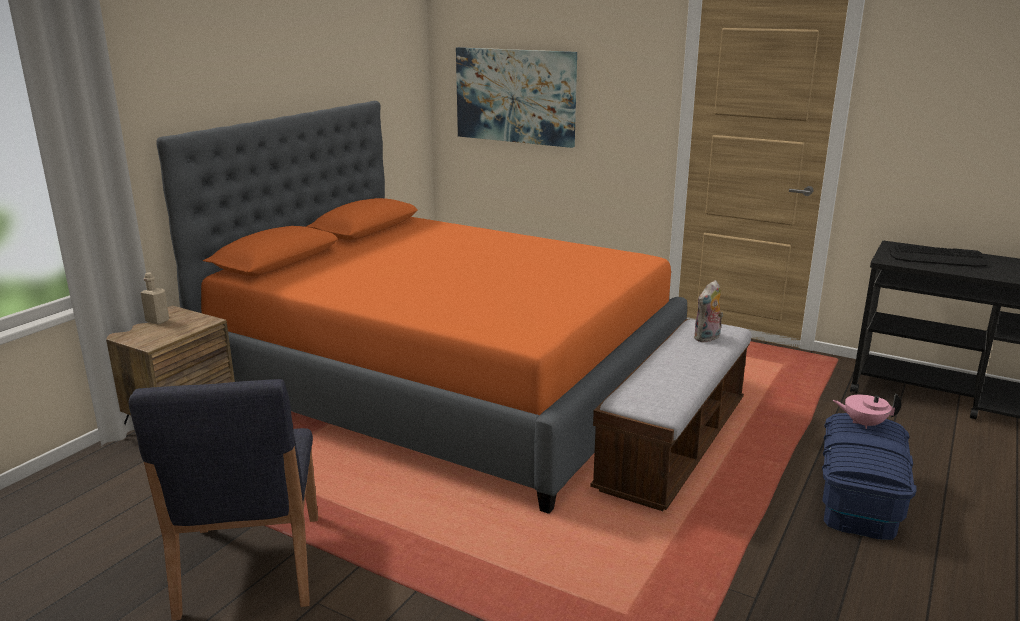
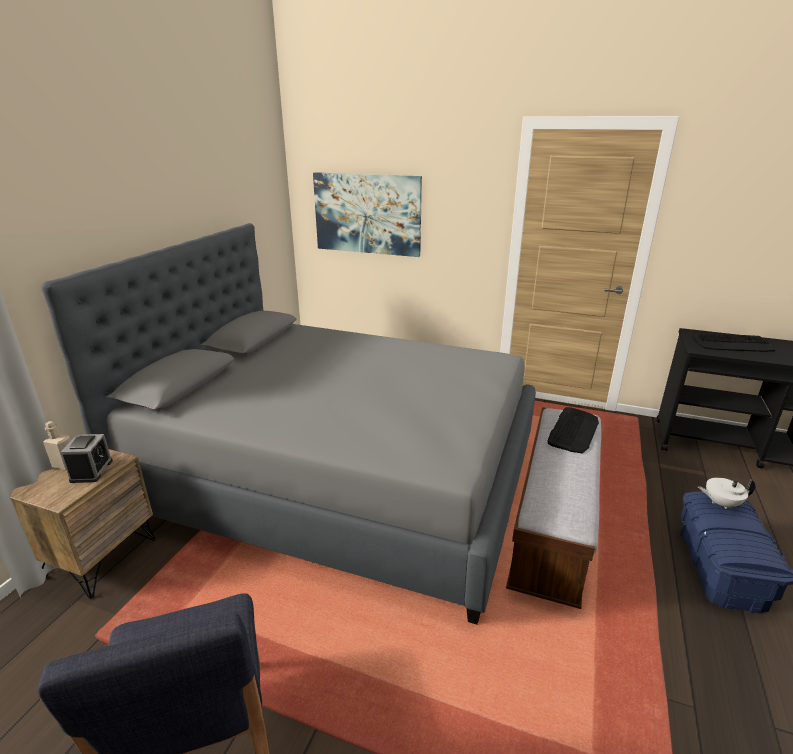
camera: 10 degrees left, 5 degrees up
orange bed [156,101,687,514] -> grey bed [41,223,536,625]
plush toy [693,280,723,343] -> keyboard [547,407,599,453]
pink teapot [833,393,901,429] -> white teapot [698,477,755,509]
none -> alarm clock [61,434,113,483]

